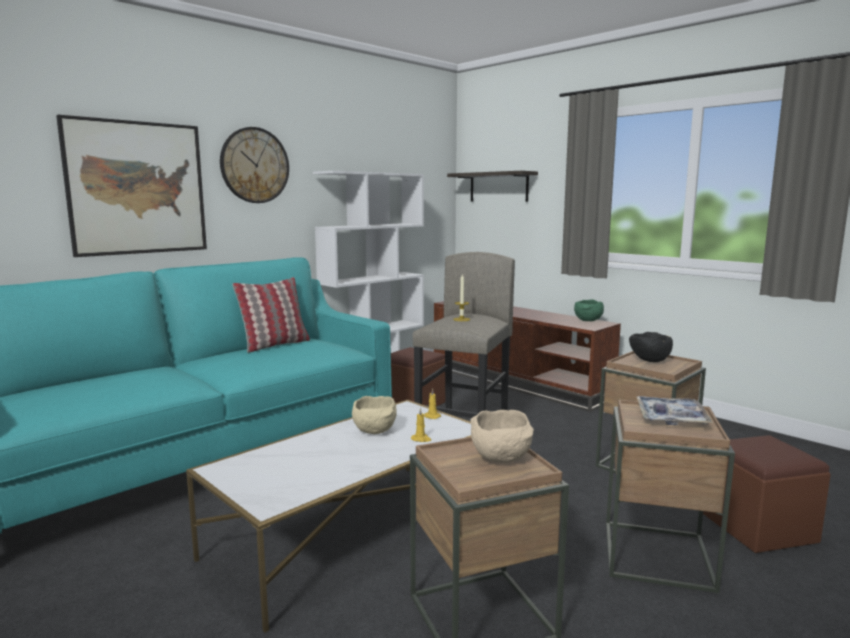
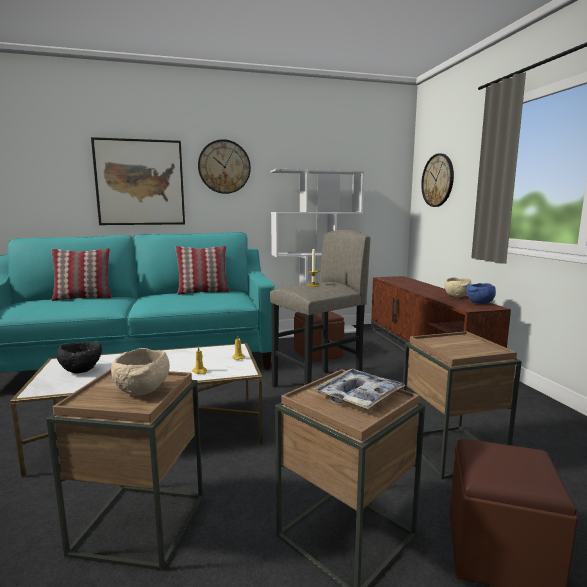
camera: 30 degrees right, 0 degrees up
beige bowl [352,396,397,434] -> beige bowl moved to [444,277,472,297]
shelf [447,171,538,202] -> wall clock [421,153,454,207]
green bowl [574,299,604,321] -> blue bowl [466,283,496,304]
black bowl [629,332,673,362] -> black bowl moved to [57,342,102,373]
none -> pillow [51,248,112,301]

